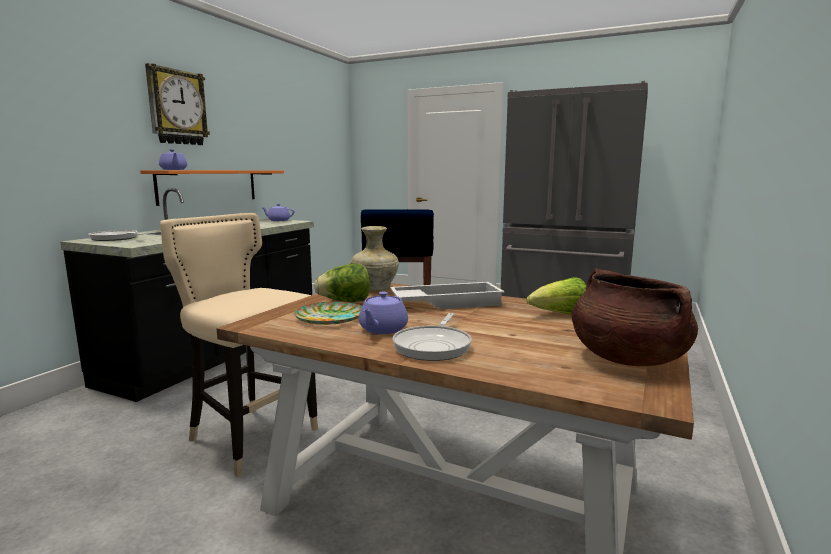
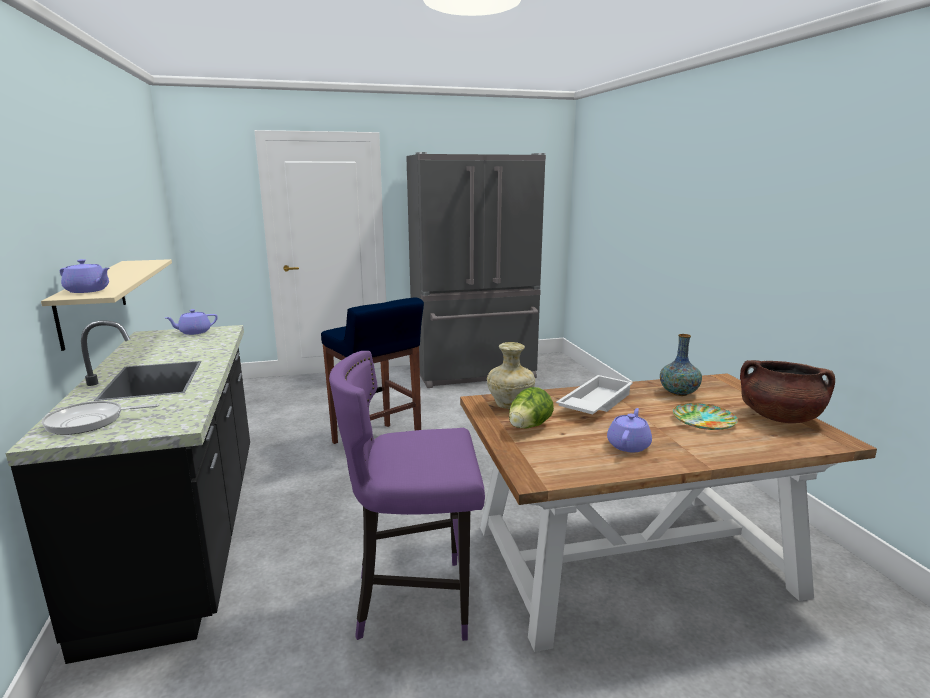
camera: 40 degrees left, 5 degrees up
orange shelf [140,170,284,206] -> beige shelf [41,259,172,351]
wall clock [145,63,210,145] -> none
beige stool [160,213,318,477] -> purple stool [329,351,485,641]
plate [294,302,362,325] -> plate moved to [673,403,738,430]
purple teapot [359,292,408,334] -> purple teapot turned 135 degrees counterclockwise [607,408,652,452]
frying pan [392,313,472,361] -> none
lettuce [527,277,587,315] -> vase [660,334,702,396]

